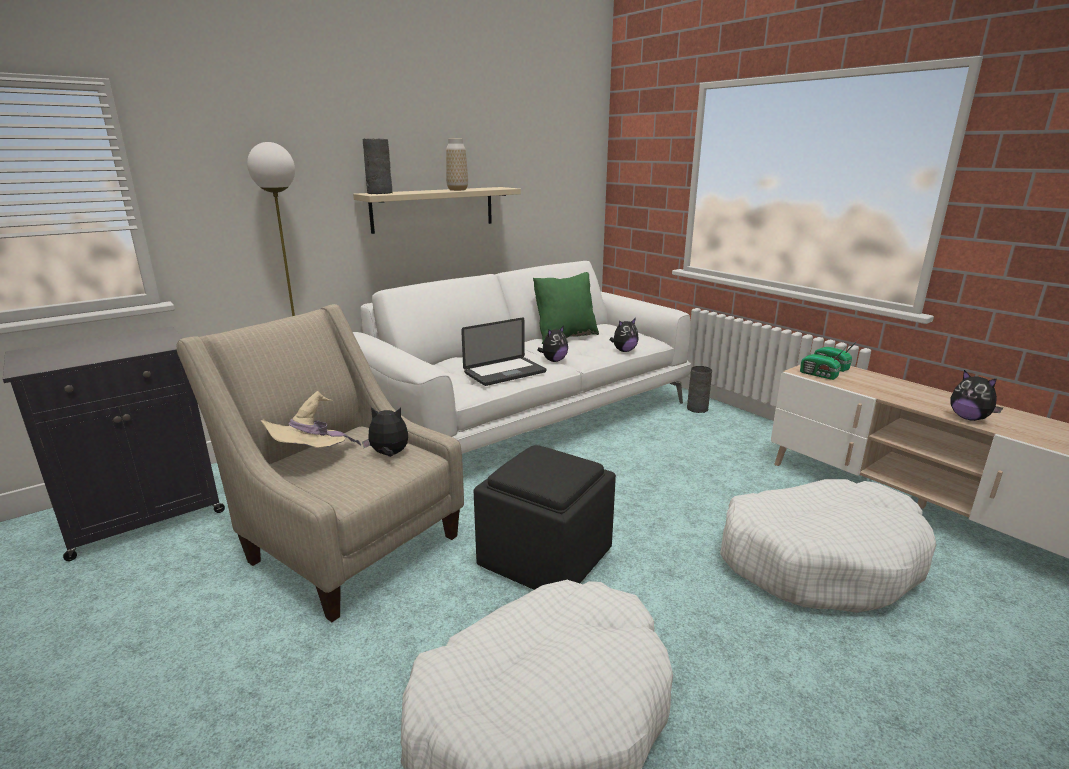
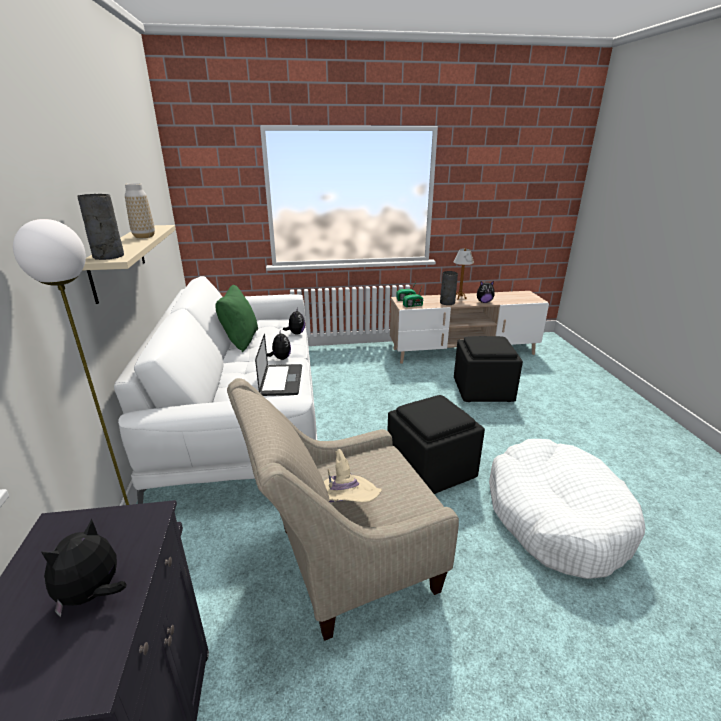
camera: 60 degrees left, 5 degrees up
plush toy [362,407,408,457] -> plush toy moved to [41,519,127,617]
grey vase [687,366,712,413] -> grey vase moved to [440,271,458,305]
white dog bed [720,479,936,613] -> black ottoman [454,336,523,402]
none -> table lamp [453,248,474,300]

